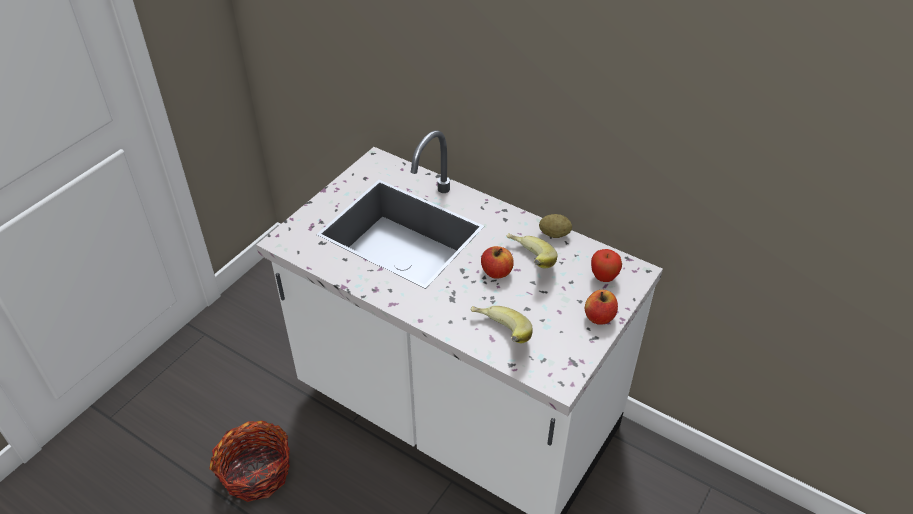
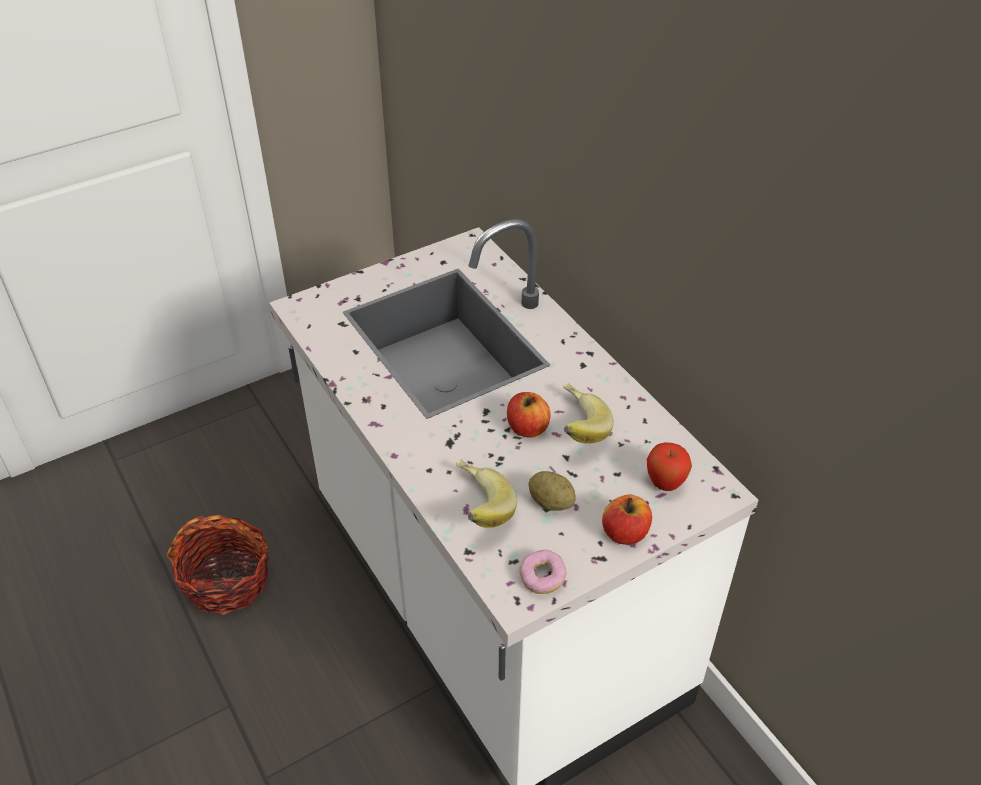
camera: 25 degrees right, 0 degrees up
potato [539,214,572,238] -> potato moved to [528,471,576,511]
none -> donut [519,549,566,594]

